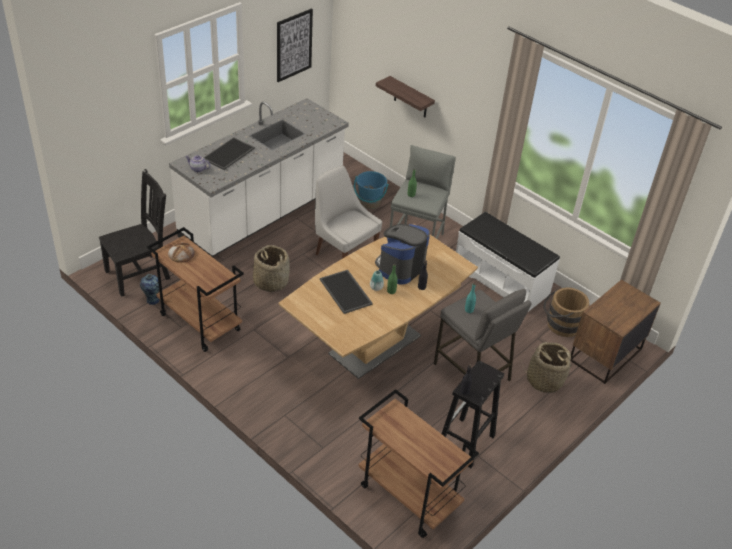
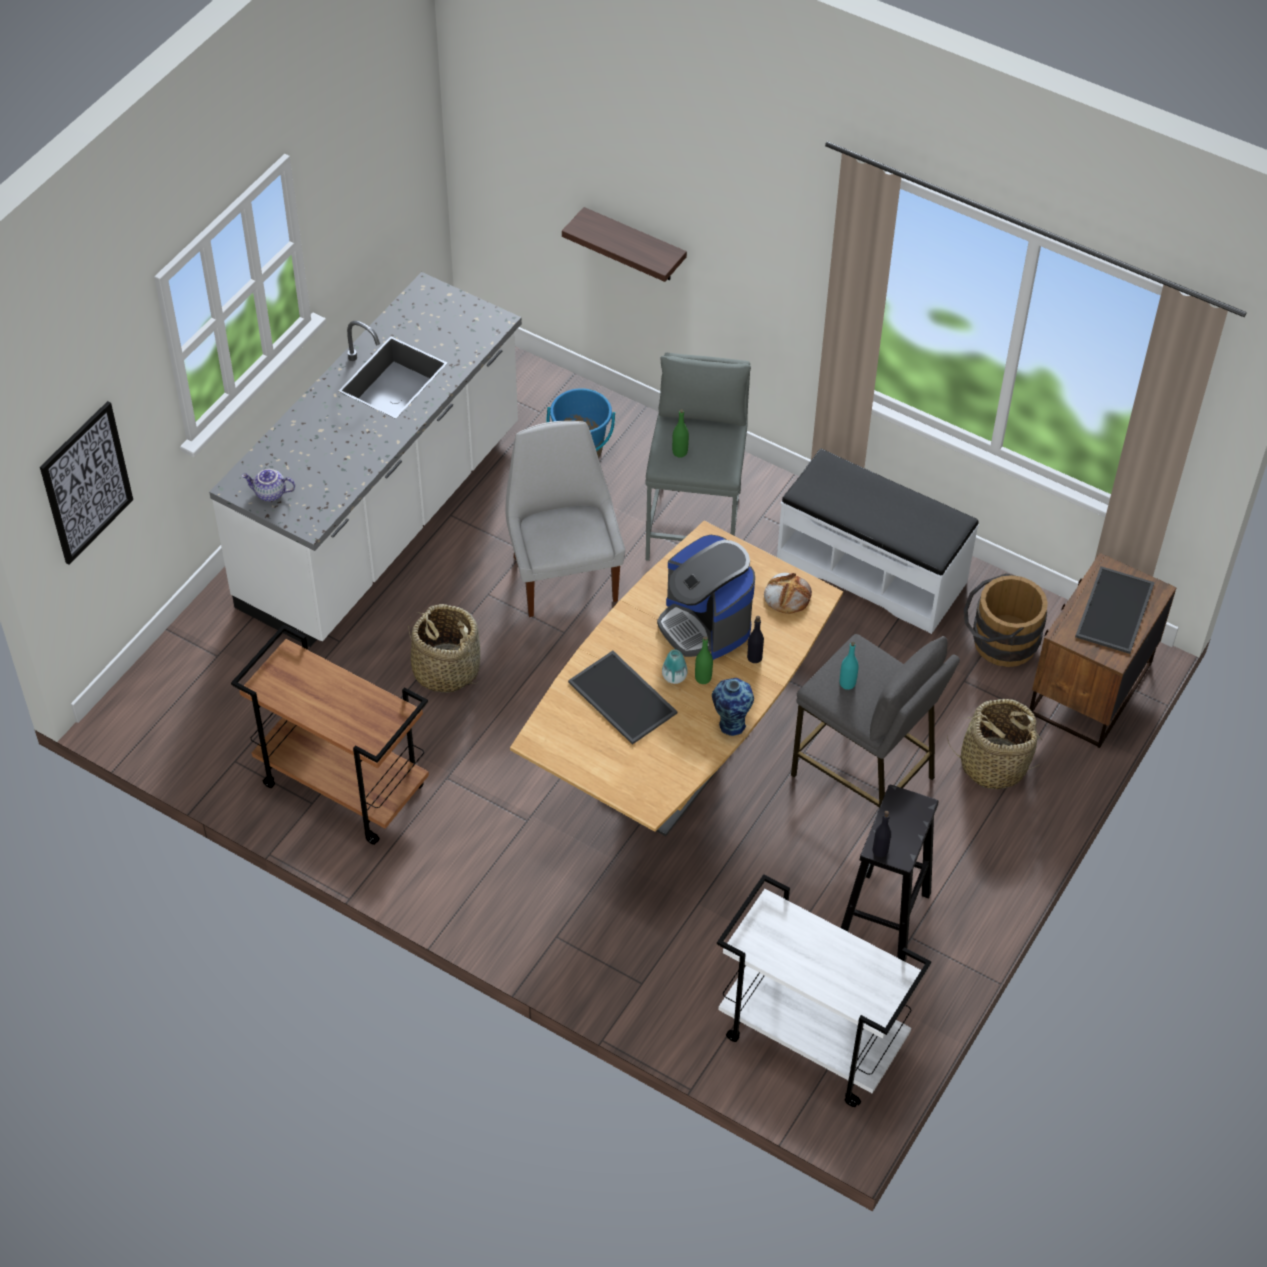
camera: 10 degrees left, 10 degrees up
black chair [99,169,171,297] -> none
vase [140,274,159,305] -> vase moved to [712,678,754,736]
bread [168,243,195,263] -> bread moved to [764,573,812,614]
tray [204,137,255,170] -> tray moved to [1075,566,1155,654]
picture [277,8,313,82] -> picture moved to [40,401,133,565]
white chair [315,166,382,259] -> white chair turned 45 degrees clockwise [505,421,625,617]
brown cart [358,389,479,538] -> white cart [717,874,931,1107]
coffee machine [375,224,430,285] -> coffee machine turned 60 degrees counterclockwise [657,535,755,660]

